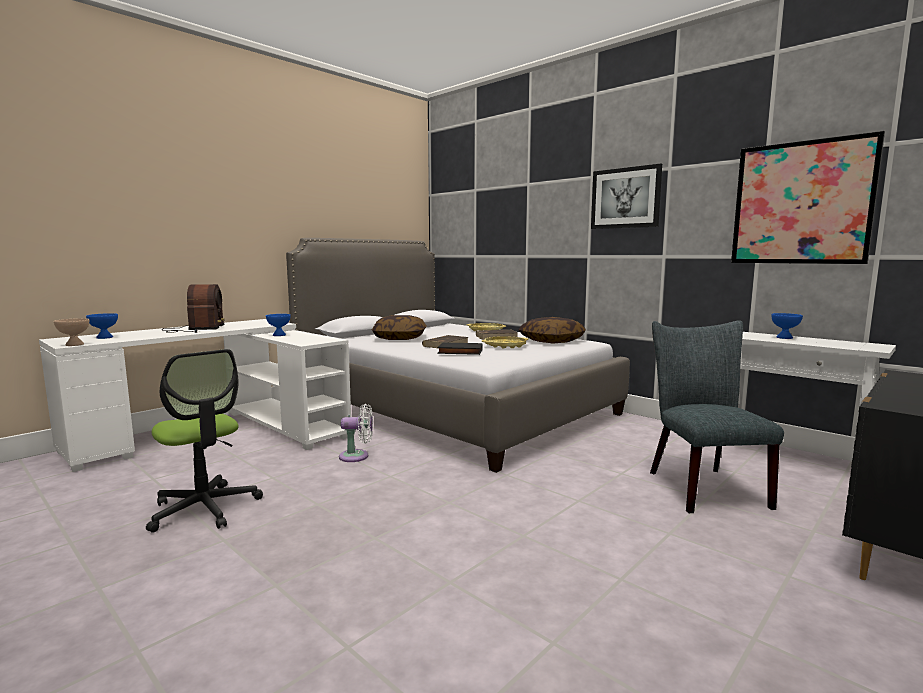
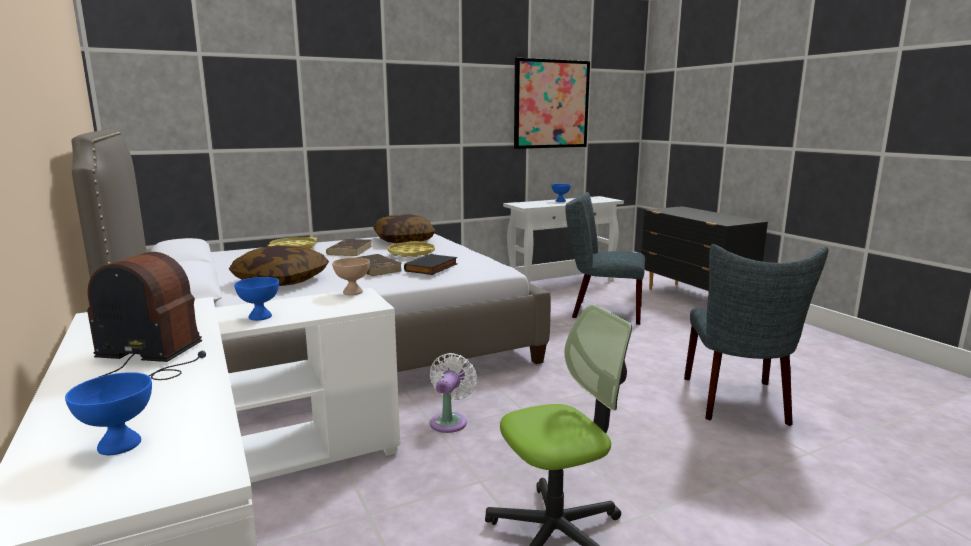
camera: 70 degrees left, 5 degrees up
beige bowl [54,318,89,346] -> beige bowl moved to [332,258,370,295]
picture [591,164,662,229] -> none
none -> grey chair [684,244,829,426]

